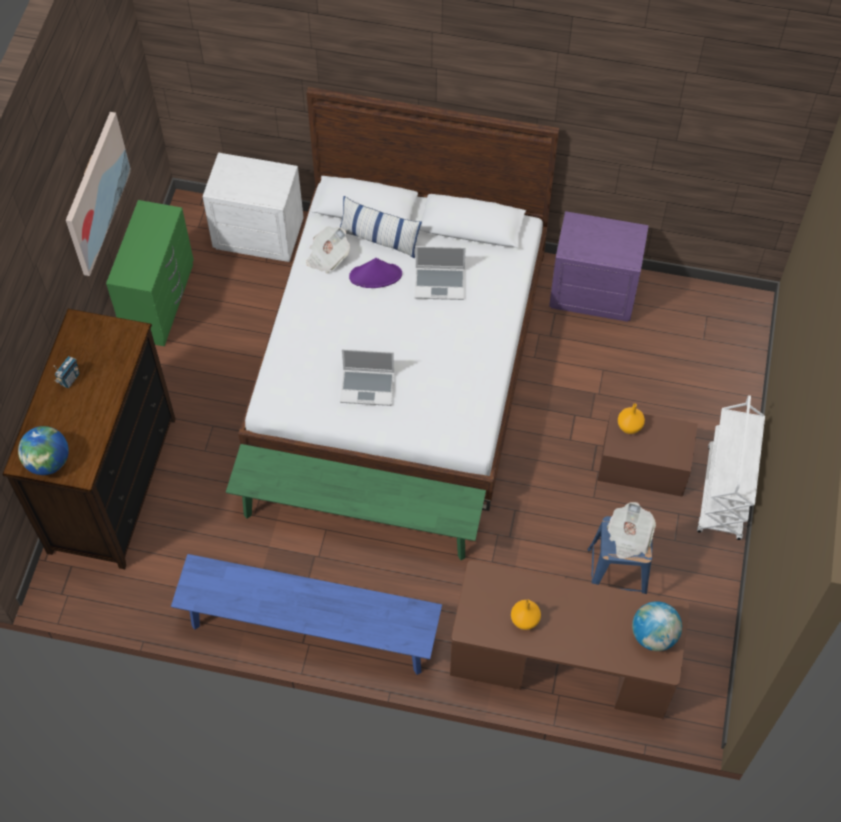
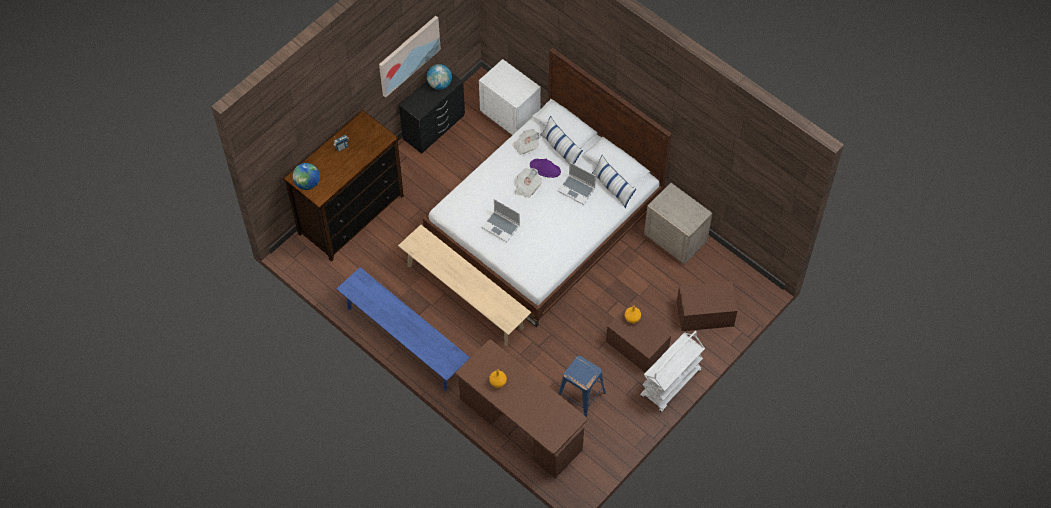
camera: 30 degrees right, 0 degrees up
green dresser [106,200,194,346] -> black dresser [399,73,465,154]
green bench [226,444,486,560] -> beige bench [398,225,531,345]
purple nightstand [549,211,649,322] -> beige nightstand [644,183,712,264]
newspaper [607,502,656,559] -> newspaper moved to [515,168,542,198]
globe [632,601,682,651] -> globe moved to [427,64,452,90]
none -> pillow [592,155,636,208]
none -> brown storage box [677,281,738,331]

